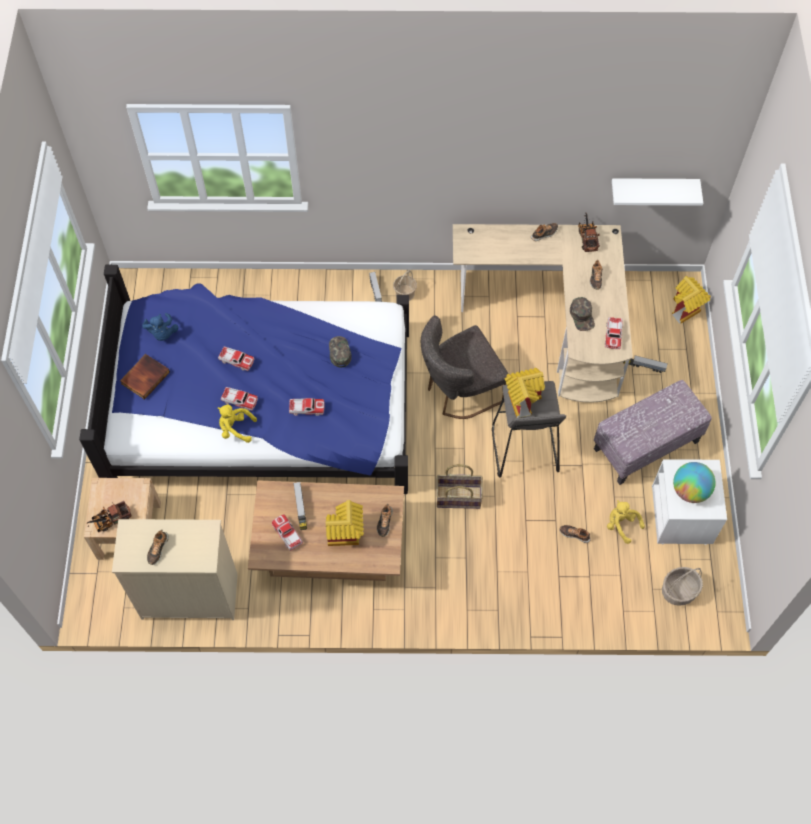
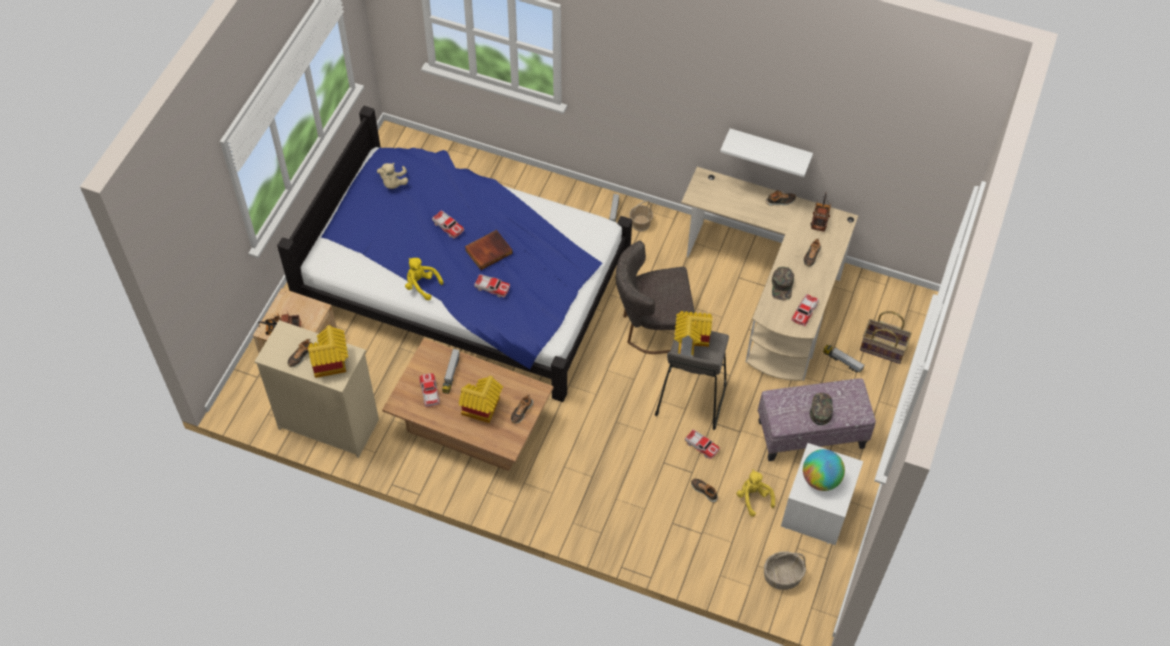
camera: 20 degrees right, 5 degrees down
book [120,354,170,400] -> book moved to [465,230,513,270]
blue plush toy [142,313,178,341] -> beige plush toy [377,163,408,189]
toy car [221,387,258,411] -> toy car moved to [685,429,720,459]
green cap [329,336,352,368] -> green cap moved to [810,393,833,425]
basket [436,464,483,509] -> basket moved to [860,311,912,364]
white shelf [612,178,703,206] -> white shelf moved to [720,128,813,177]
toy house [672,276,711,324] -> toy house moved to [308,325,348,378]

